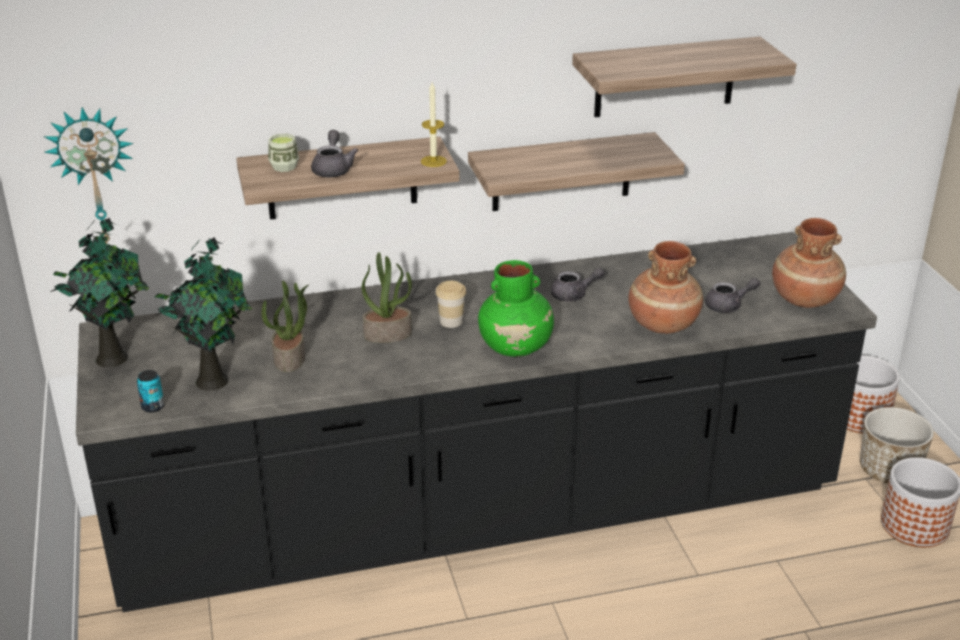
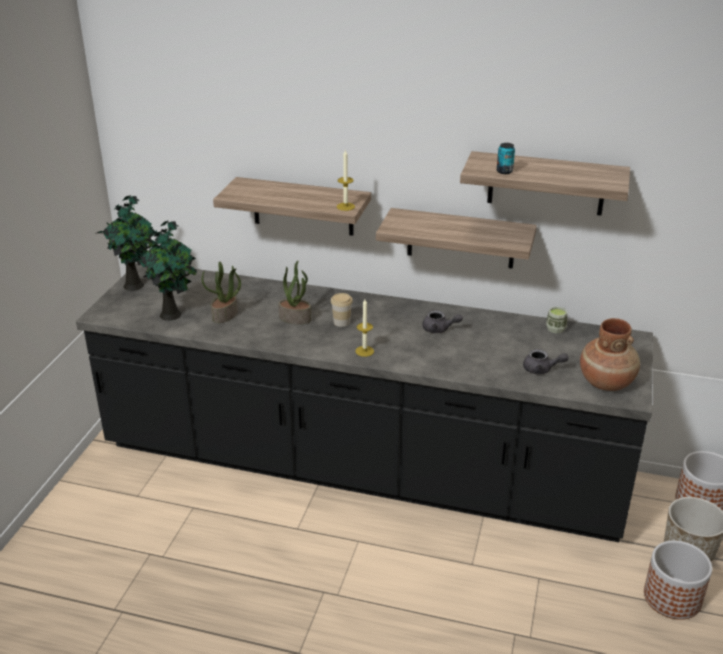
camera: 30 degrees right, 0 degrees up
wall clock [44,107,133,244] -> none
can [137,370,164,413] -> can moved to [497,143,515,174]
cup [268,134,299,172] -> cup moved to [546,307,567,334]
grey teapot [311,130,358,177] -> none
green vase [478,260,554,357] -> candle [356,299,374,357]
brown vase [628,241,703,334] -> none

